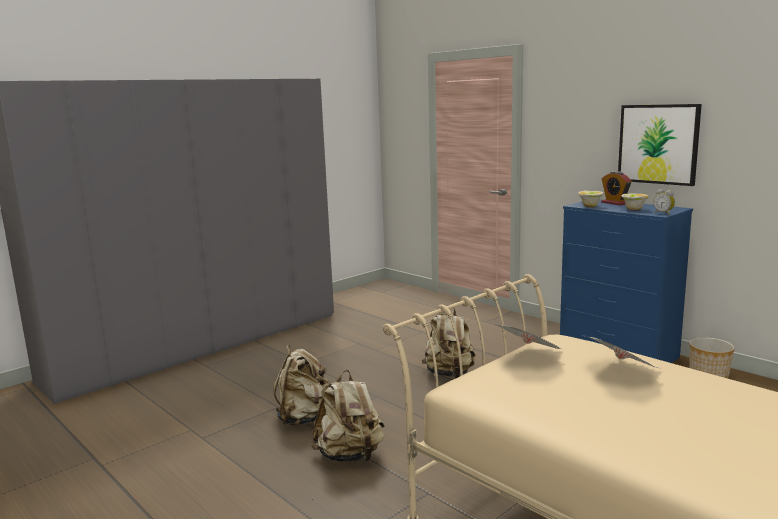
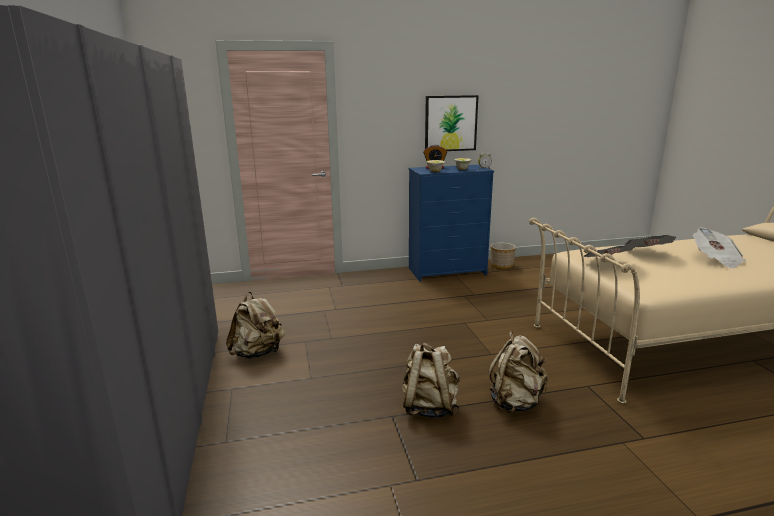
camera: 60 degrees left, 5 degrees up
beige backpack [422,309,476,378] -> beige backpack moved to [226,292,285,358]
none -> newspaper [693,227,746,269]

